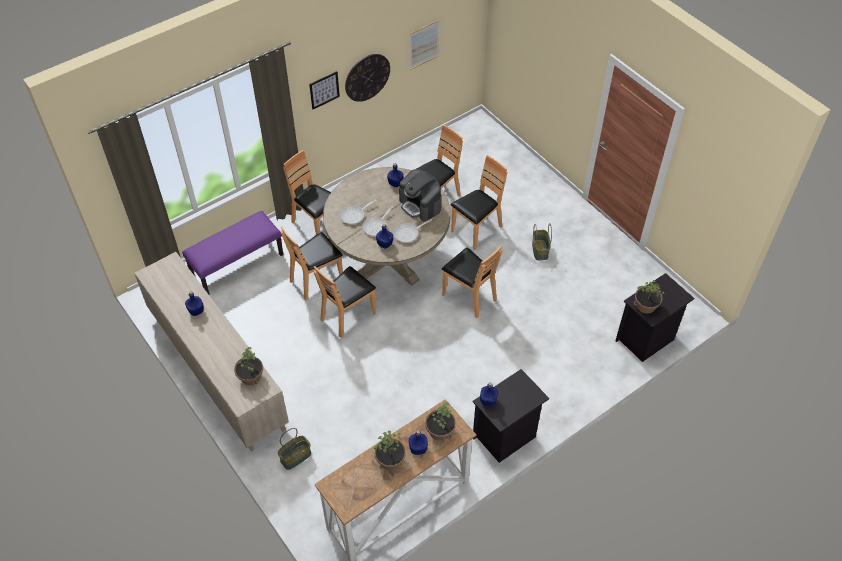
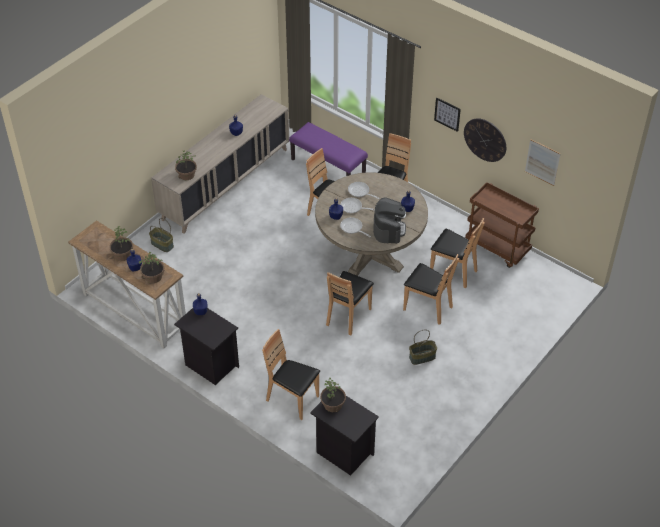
camera: 75 degrees right, 5 degrees down
brown chair [313,266,376,338] -> brown chair moved to [262,329,320,420]
coffee machine [399,169,441,222] -> coffee machine turned 150 degrees clockwise [373,197,406,244]
none -> brown cart [465,182,539,268]

